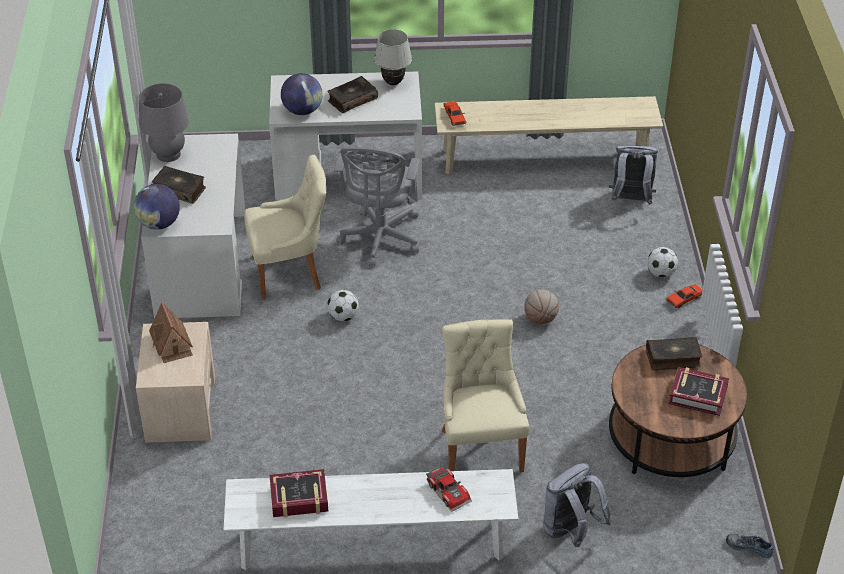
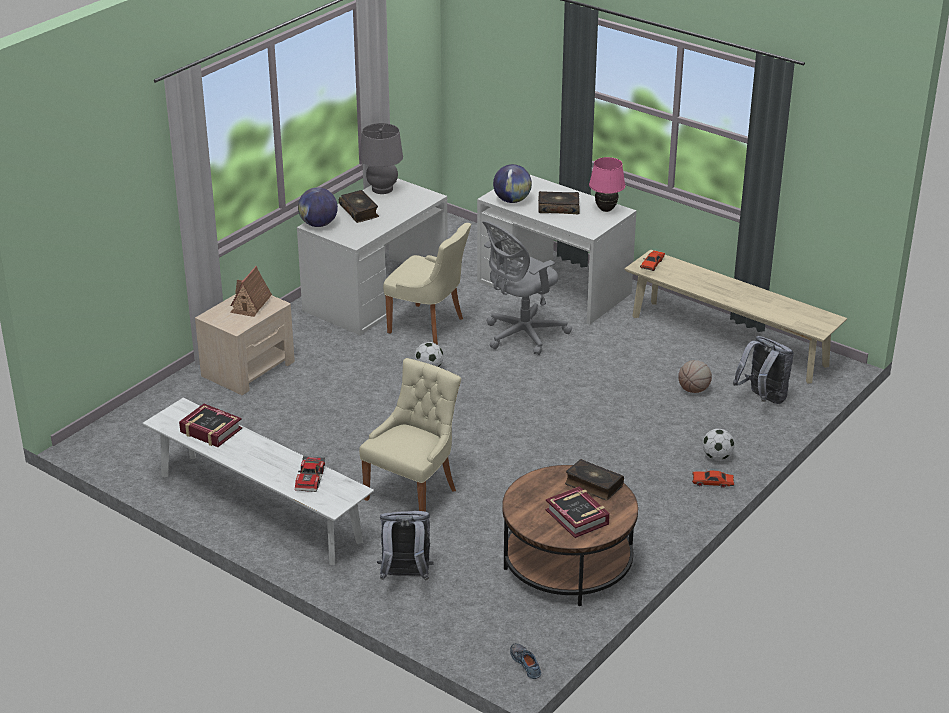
camera: 40 degrees right, 10 degrees down
white table lamp [374,29,412,85] -> pink table lamp [589,157,625,212]
basketball [524,289,559,324] -> basketball moved to [678,360,712,393]

